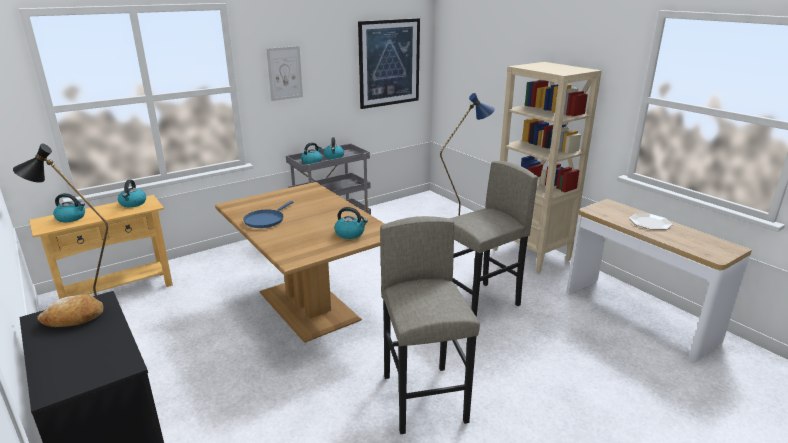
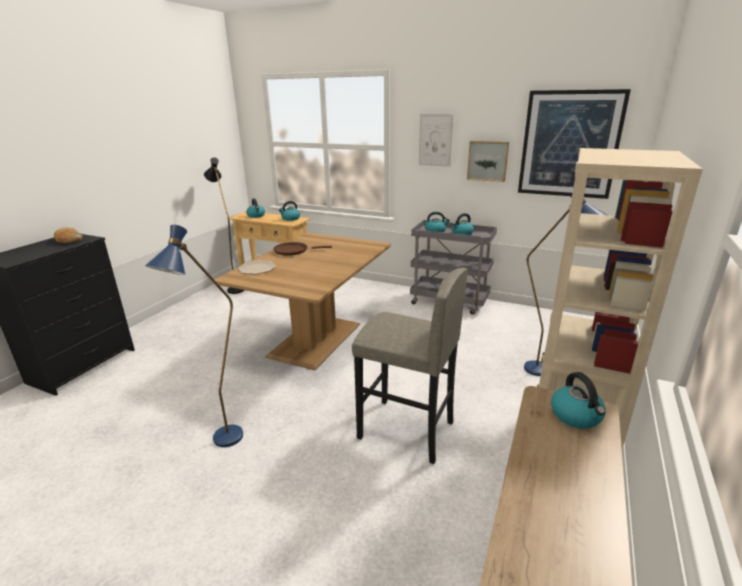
camera: 60 degrees right, 0 degrees up
blue frying pan [243,201,294,228] -> brown frying pan [274,242,332,256]
kettle [335,207,368,239] -> kettle moved to [551,372,606,429]
grey stool [380,216,480,434] -> blue floor lamp [145,225,243,447]
plate [629,214,673,230] -> plate moved to [238,260,276,274]
none -> picture [467,141,509,182]

